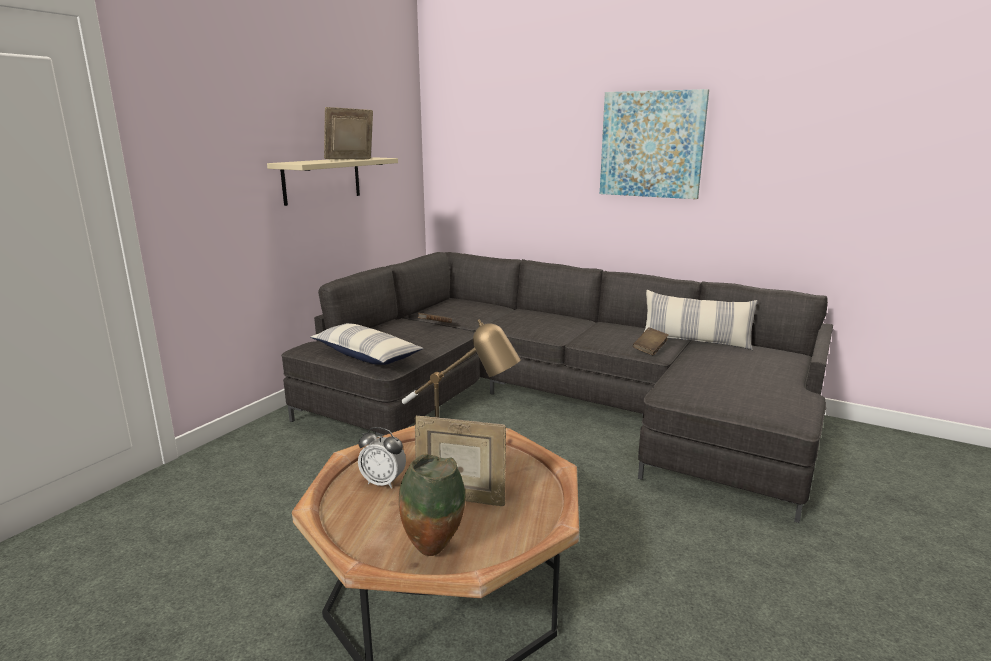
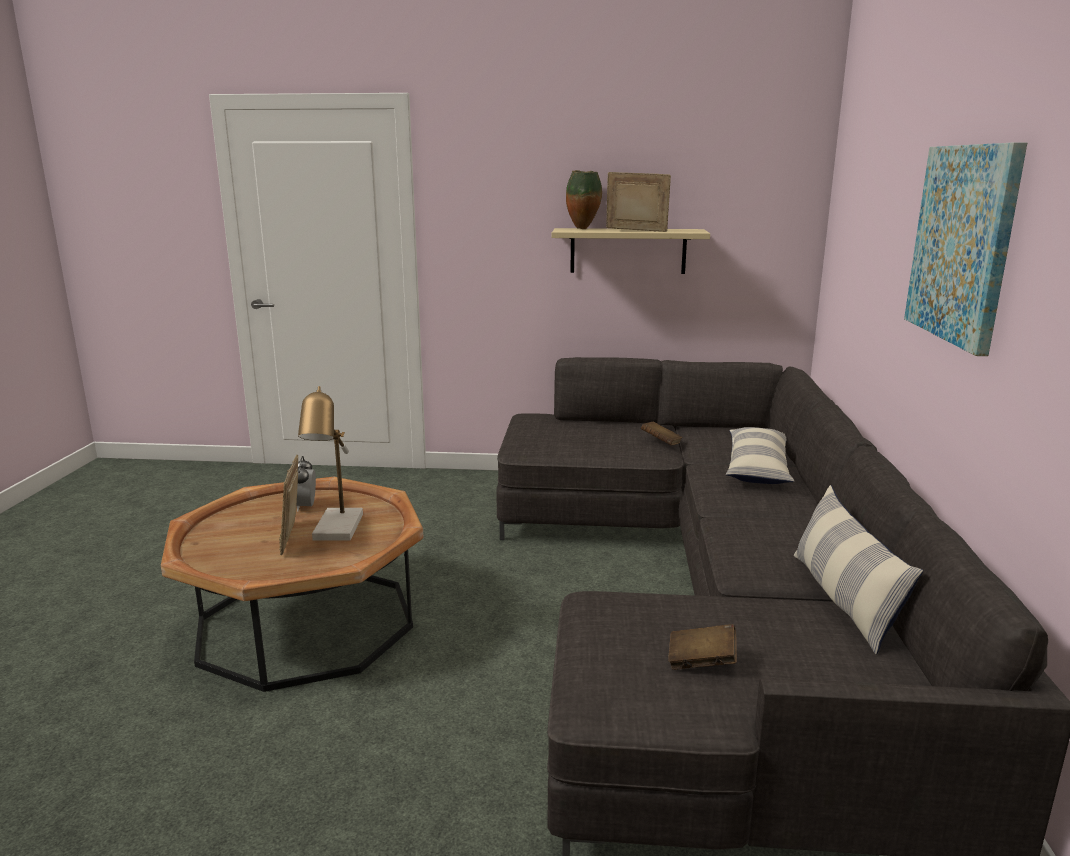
camera: 65 degrees right, 0 degrees up
pillow [310,323,424,365] -> pillow moved to [726,427,795,484]
vase [399,454,466,556] -> vase moved to [566,170,602,229]
brown book [633,328,669,355] -> brown book moved to [668,624,737,670]

